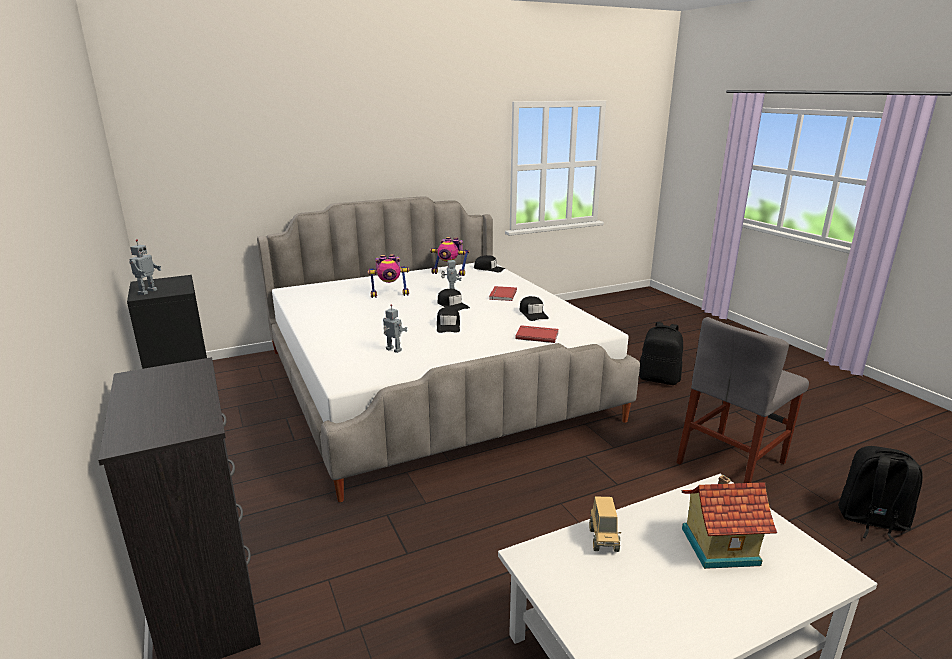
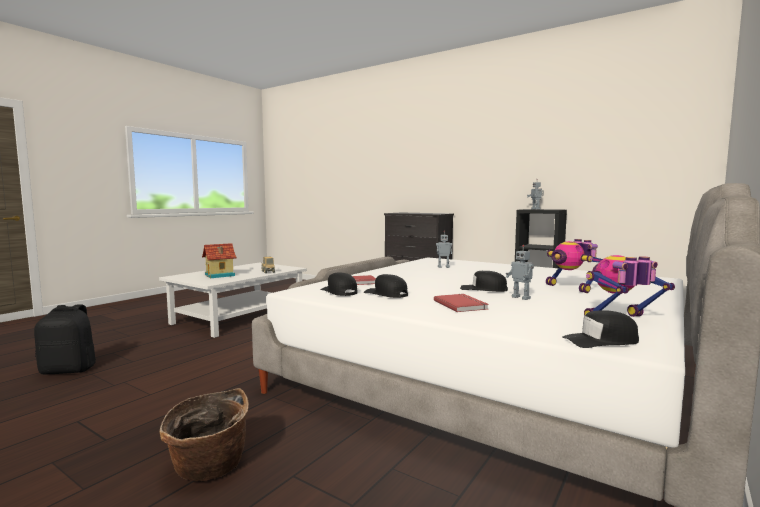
camera: 150 degrees right, 15 degrees down
toy robot [368,254,409,298] -> toy robot turned 75 degrees counterclockwise [546,239,603,293]
black cap [437,307,460,333] -> black cap moved to [320,273,358,296]
black backpack [639,322,683,385] -> basket [160,388,249,481]
grey chair [676,317,809,483] -> none

